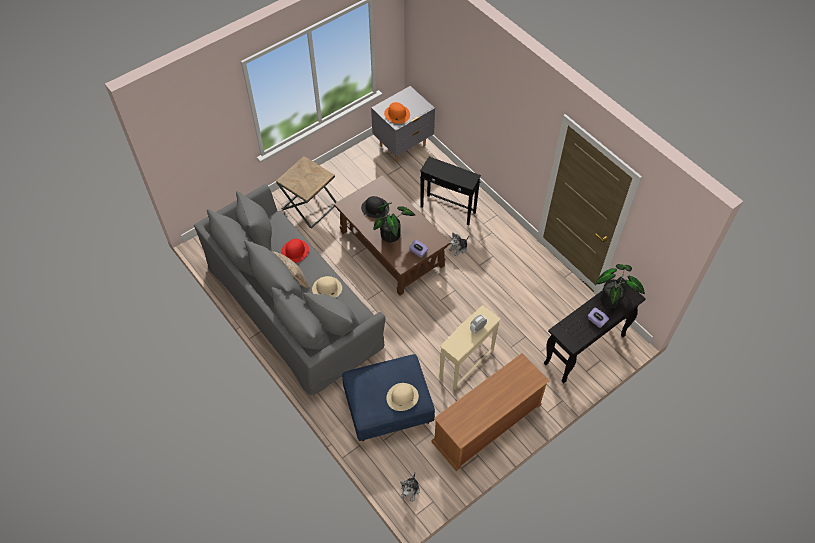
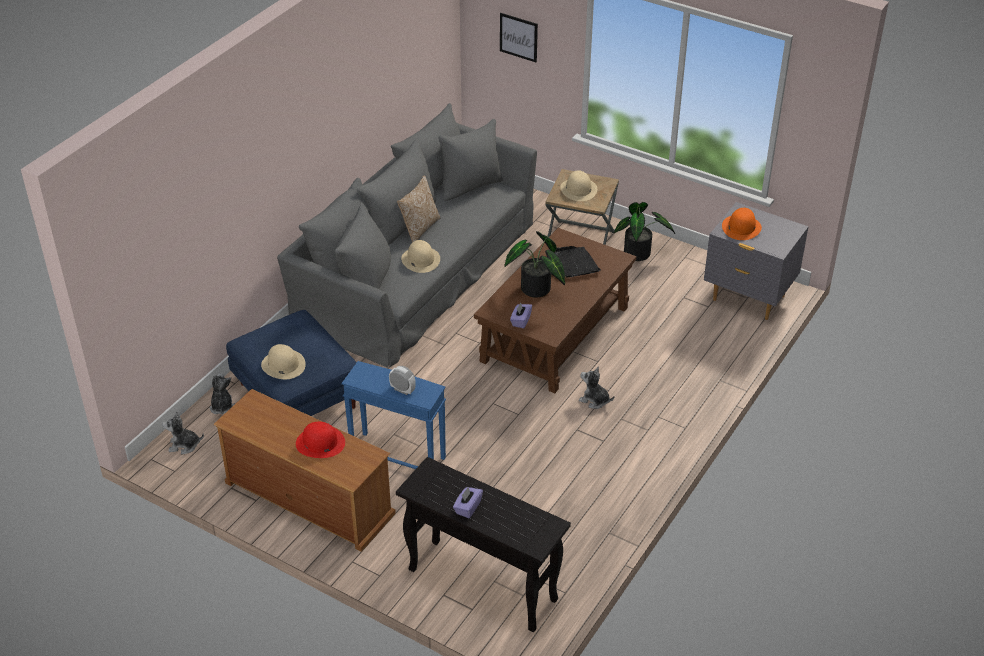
camera: 70 degrees right, 15 degrees down
red hat [281,239,309,263] -> red hat moved to [296,422,345,458]
black hat [361,196,389,218] -> black tray [555,246,601,277]
black side table [420,157,481,225] -> none
beige side table [439,305,500,390] -> blue side table [342,361,446,469]
potted plant [596,264,645,308] -> potted plant moved to [614,202,675,261]
none -> plush toy [210,374,235,414]
none -> picture [500,13,538,62]
none -> beige hat [560,170,597,201]

